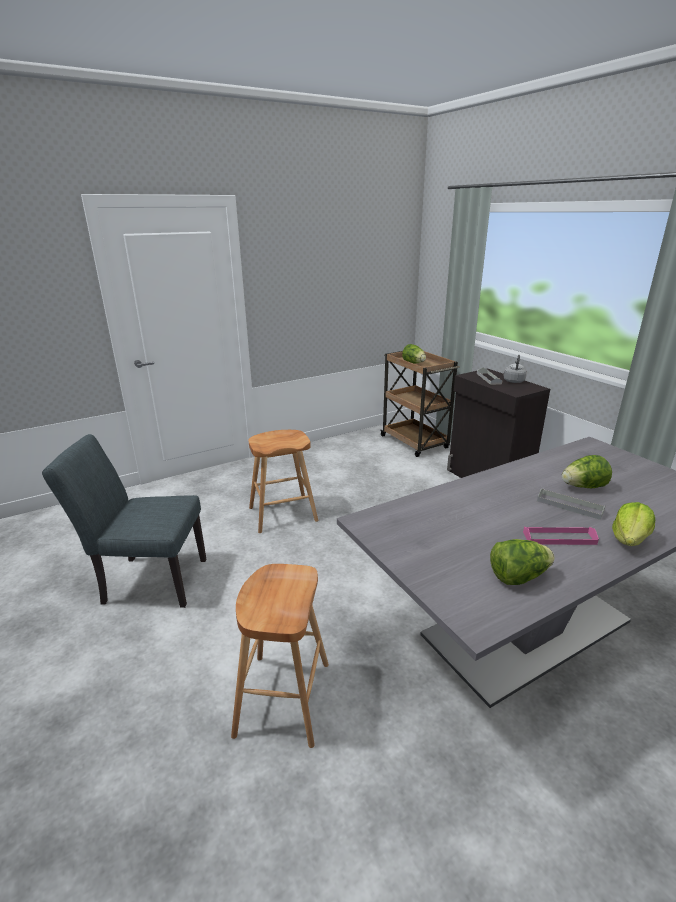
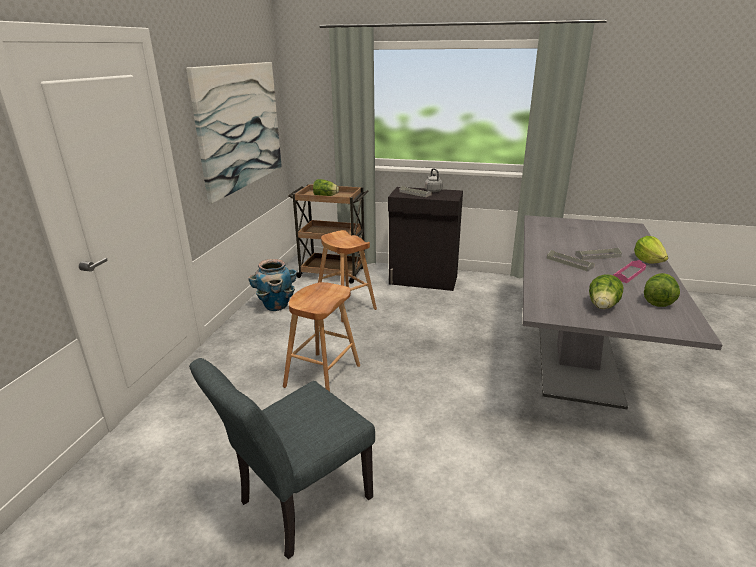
camera: 45 degrees left, 0 degrees up
brown stool [231,564,329,748] -> brown stool moved to [318,230,377,322]
lettuce [562,455,612,488] -> lettuce moved to [589,274,623,309]
none -> picture [186,62,282,203]
none -> planter [248,259,297,311]
none -> grey tray [546,250,595,271]

